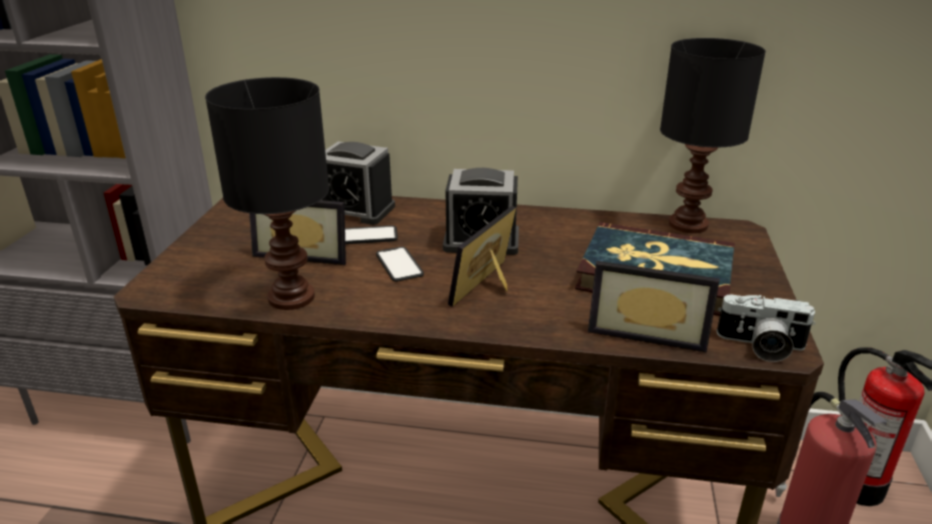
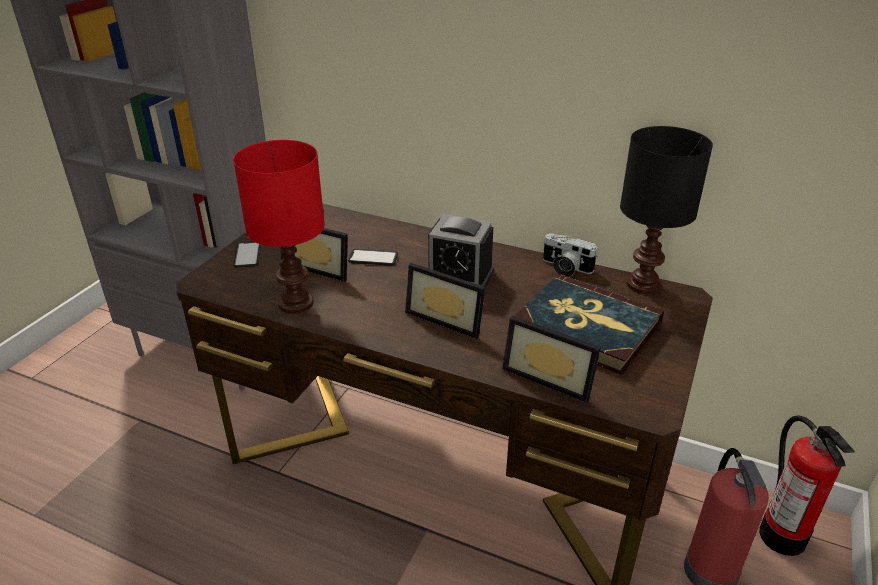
camera: 15 degrees right, 5 degrees up
black table lamp [205,77,329,310] -> red table lamp [233,140,325,314]
alarm clock [322,142,395,225] -> none
phone [376,246,424,282] -> phone moved to [233,241,261,268]
picture frame [448,206,516,307] -> picture frame turned 105 degrees counterclockwise [405,263,485,339]
camera [716,294,815,362] -> camera moved to [543,233,598,277]

